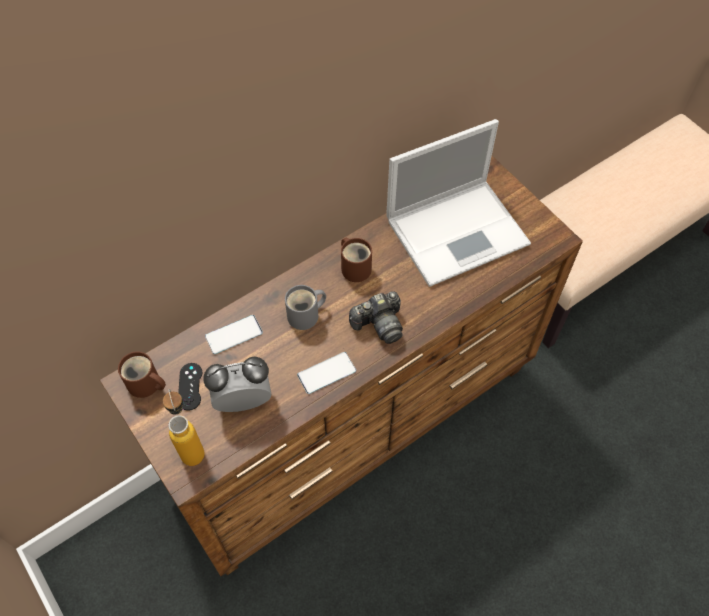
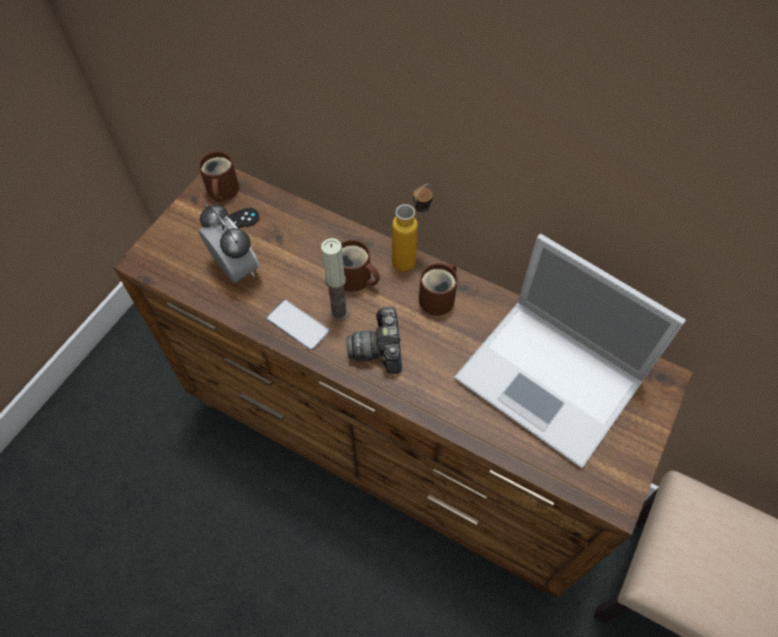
camera: 65 degrees right, 0 degrees up
bottle [163,389,205,466] -> bottle moved to [392,184,433,272]
phone [205,315,263,354] -> none
grey mug [285,285,326,330] -> brown mug [341,240,380,292]
camera [349,291,403,344] -> camera turned 45 degrees clockwise [346,306,402,374]
none -> candle [321,238,349,321]

